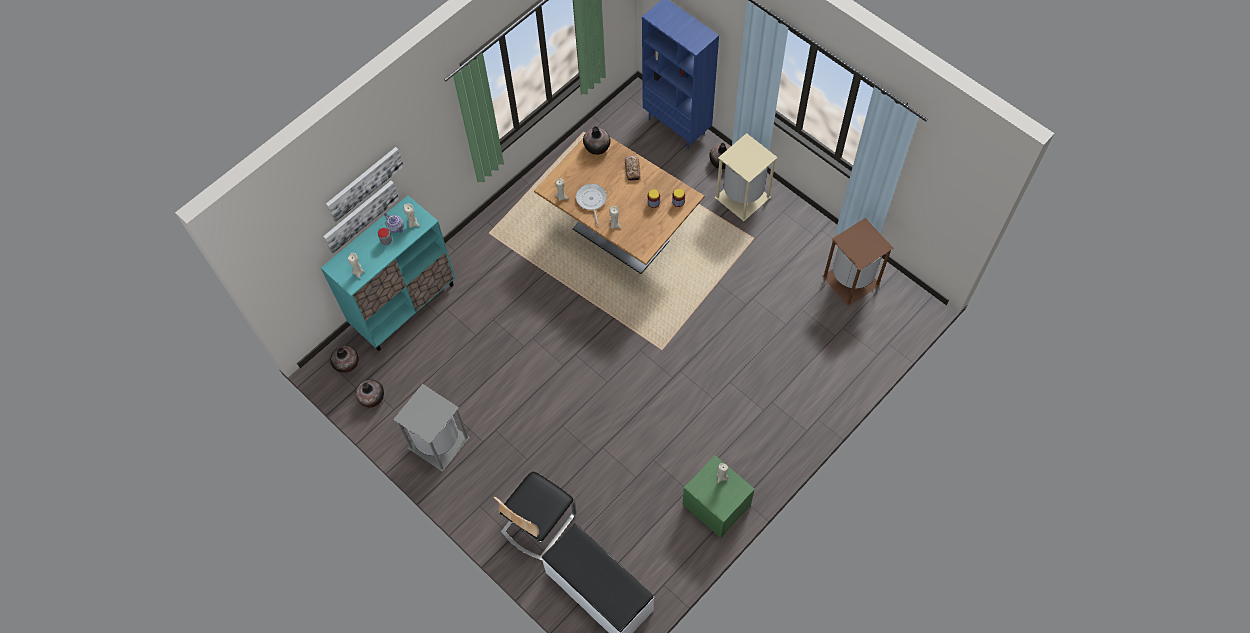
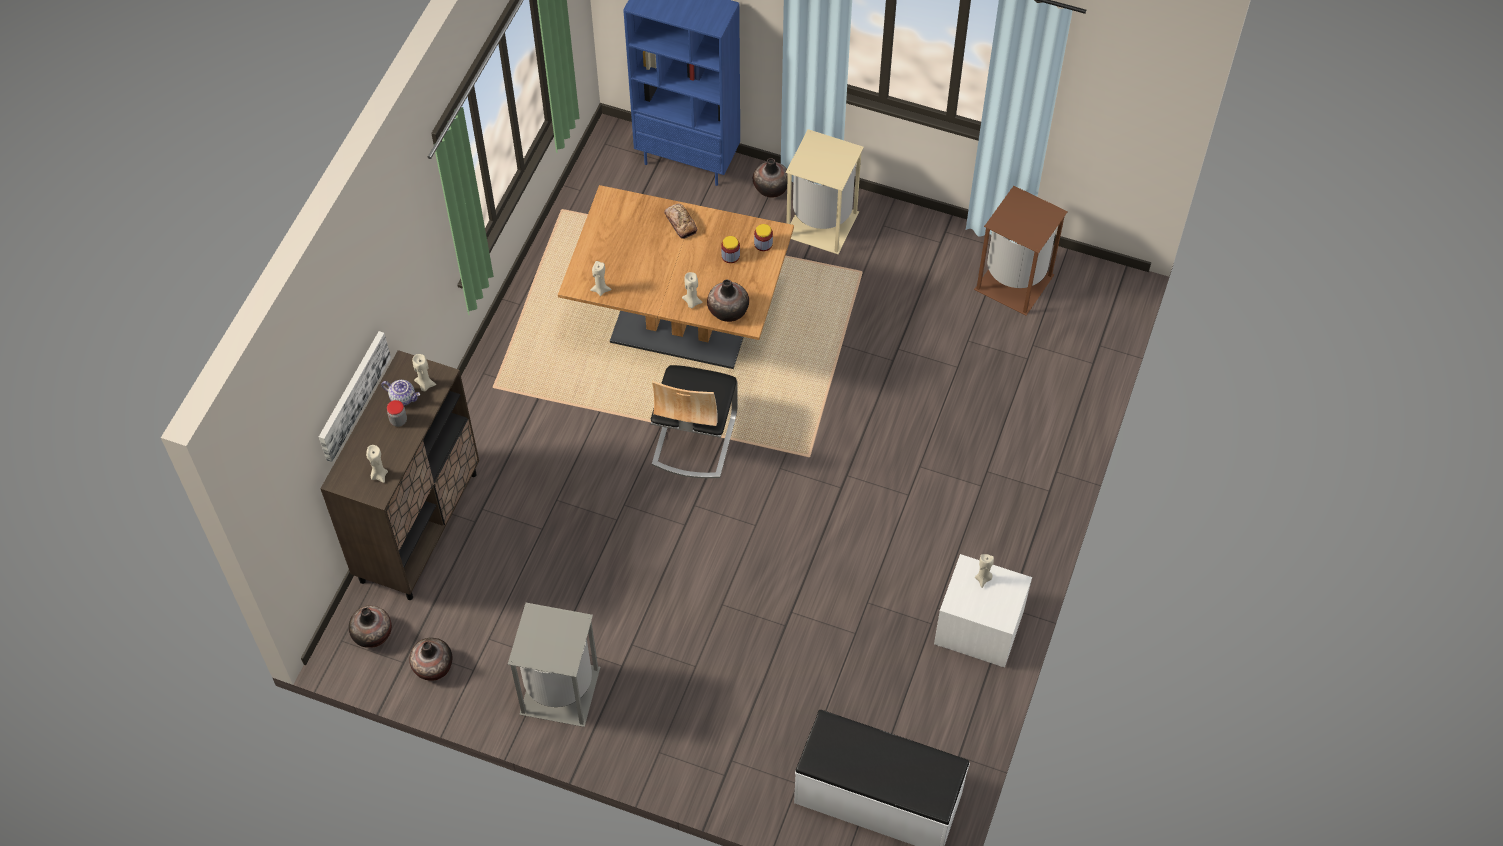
camera: 25 degrees left, 5 degrees down
turquoise cabinet [321,195,455,351] -> brown cabinet [320,350,479,600]
picture [326,147,404,222] -> none
chair [494,472,576,561] -> chair moved to [651,365,738,478]
frying pan [576,184,607,225] -> none
vase [583,126,611,155] -> vase moved to [707,279,749,322]
green nightstand [683,455,755,538] -> white nightstand [934,554,1032,667]

